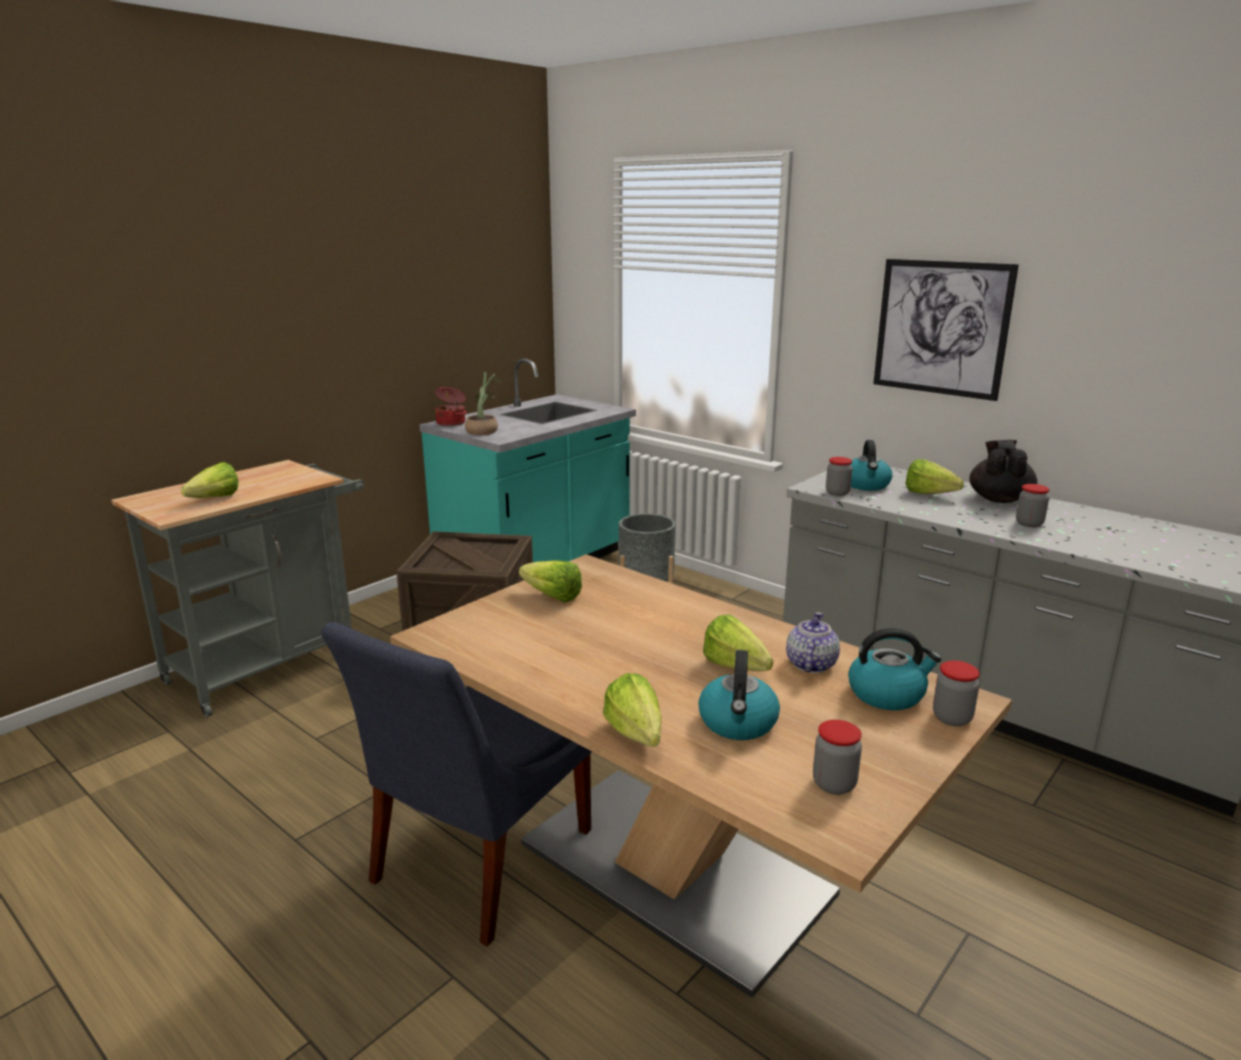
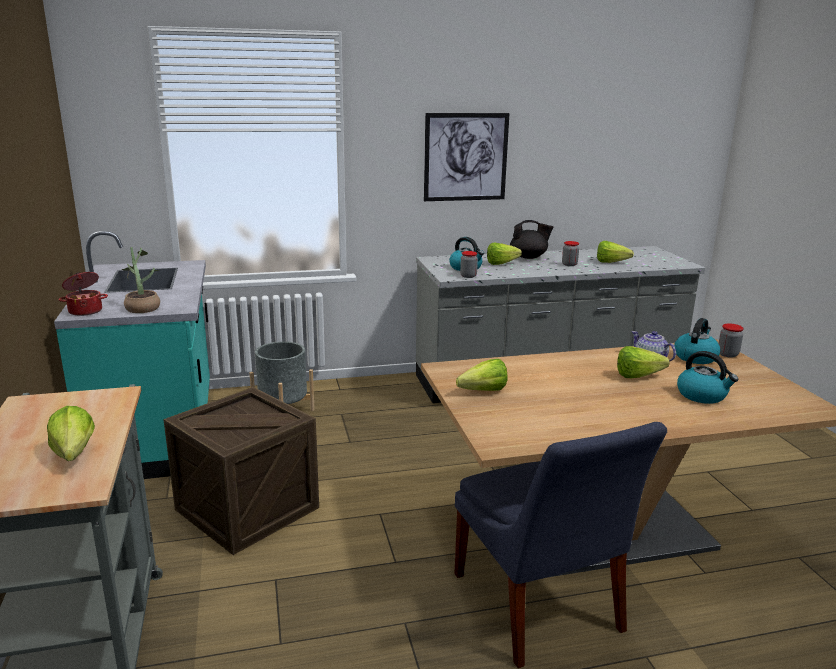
camera: 55 degrees left, 0 degrees up
lettuce [603,673,662,747] -> lettuce moved to [597,241,634,263]
jar [813,720,862,795] -> none
black teapot [969,440,1038,503] -> black teapot turned 135 degrees clockwise [510,220,554,259]

